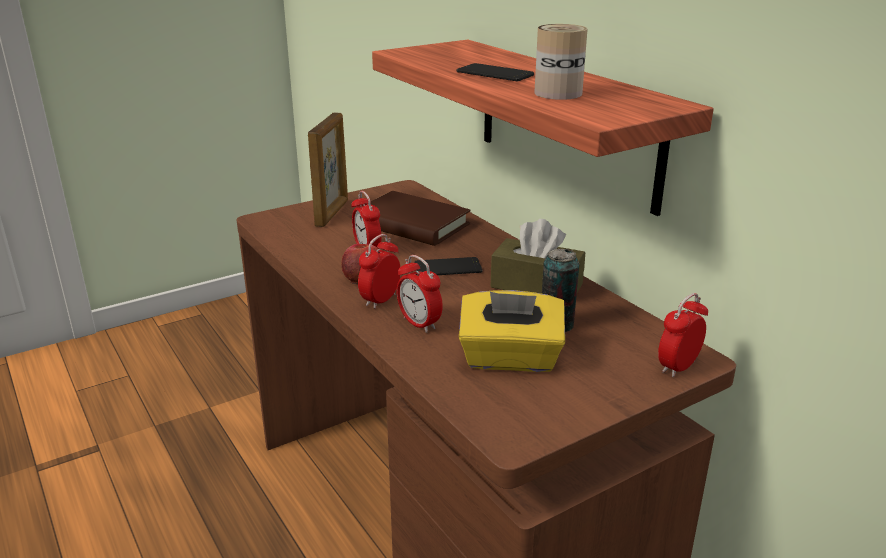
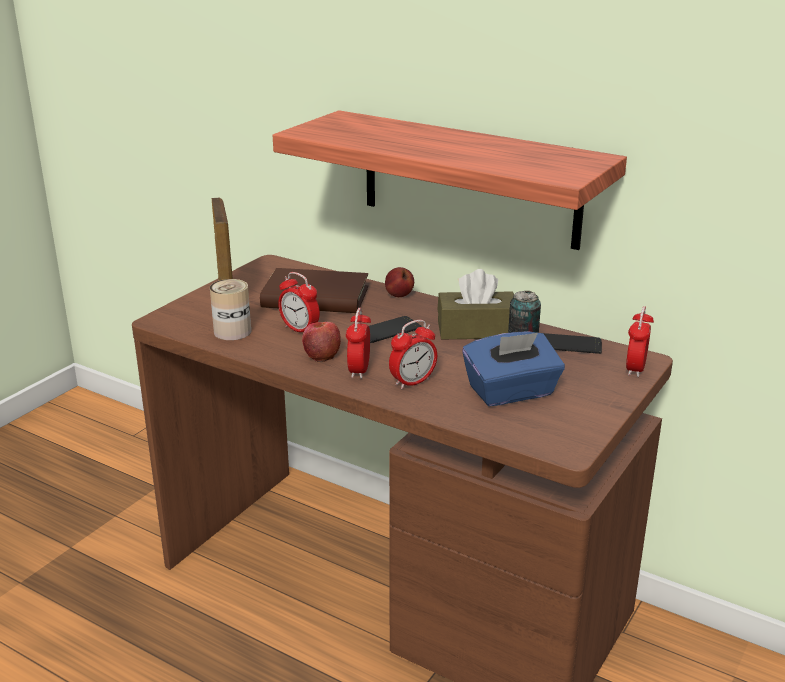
camera: 25 degrees left, 0 degrees up
alarm clock [397,255,443,333] -> alarm clock turned 60 degrees counterclockwise [389,320,437,389]
phone [457,63,534,82] -> phone moved to [543,333,602,354]
yellow tissue box [459,290,565,372] -> blue tissue box [462,331,565,406]
can [534,24,588,100] -> can moved to [210,279,251,340]
none -> apple [385,267,414,297]

